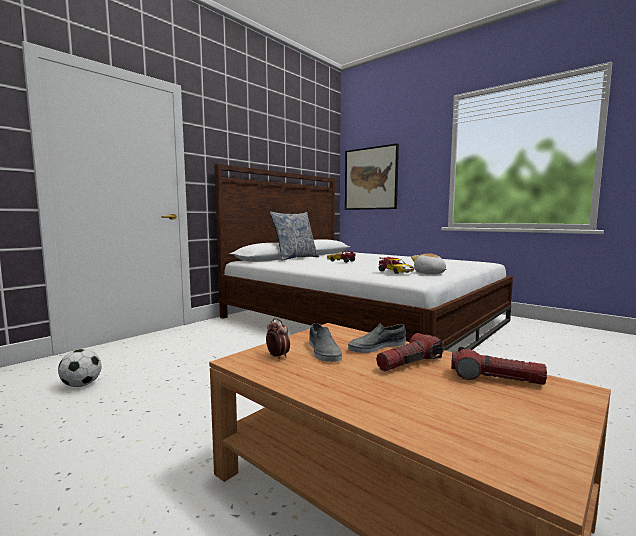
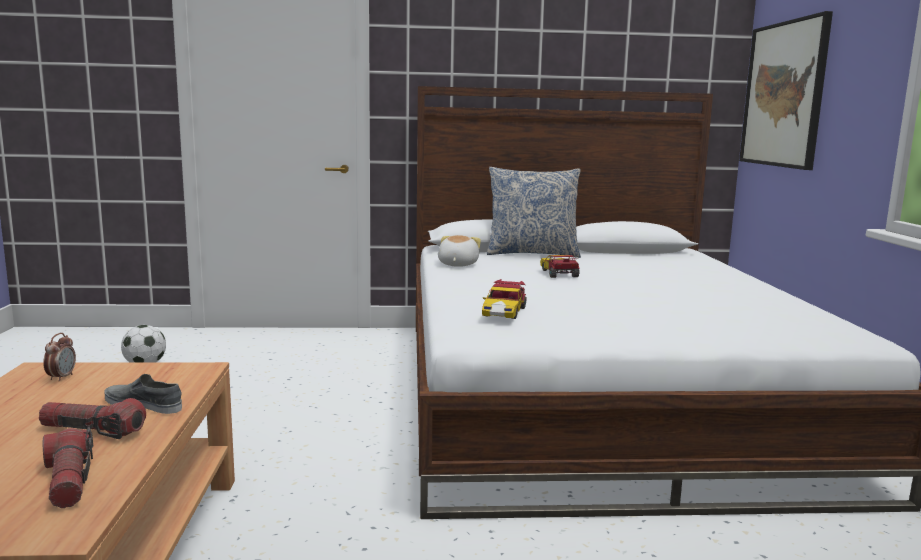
camera: 45 degrees right, 5 degrees up
grey shoe [309,323,342,362] -> none
plush toy [411,253,447,274] -> plush toy moved to [438,235,481,267]

